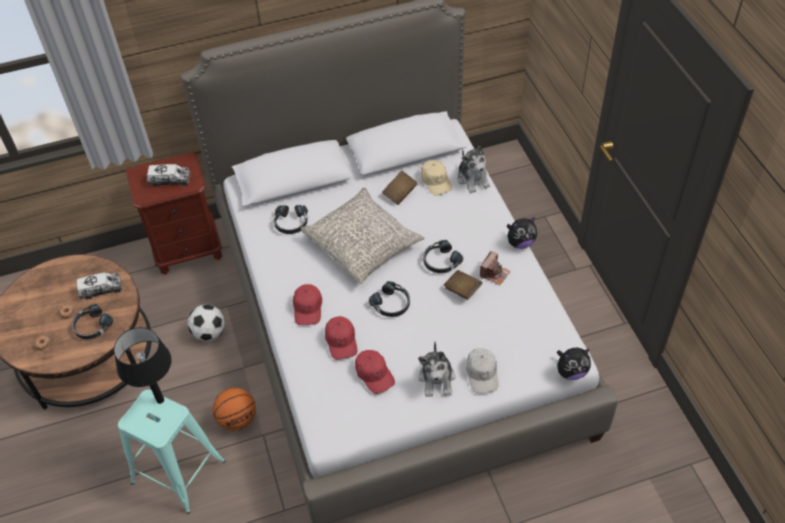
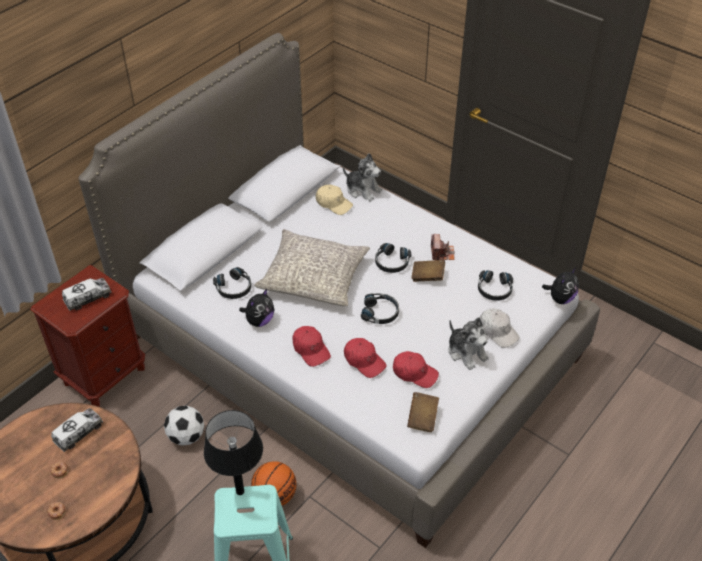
camera: 35 degrees left, 5 degrees down
black headphones [72,304,114,339] -> black headphones moved to [478,270,513,301]
brown book [382,171,417,205] -> brown book moved to [407,392,439,432]
plush toy [506,217,537,249] -> plush toy moved to [239,289,275,327]

